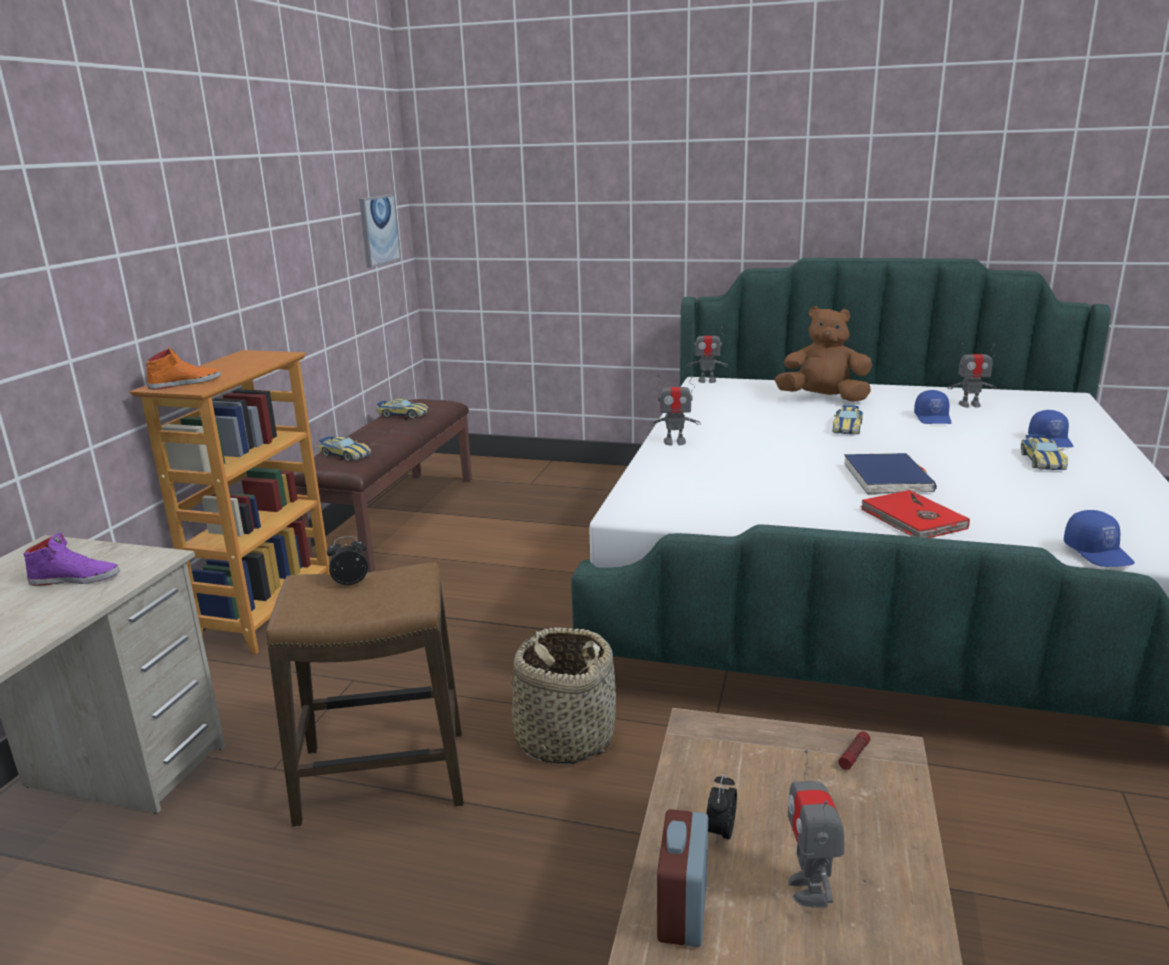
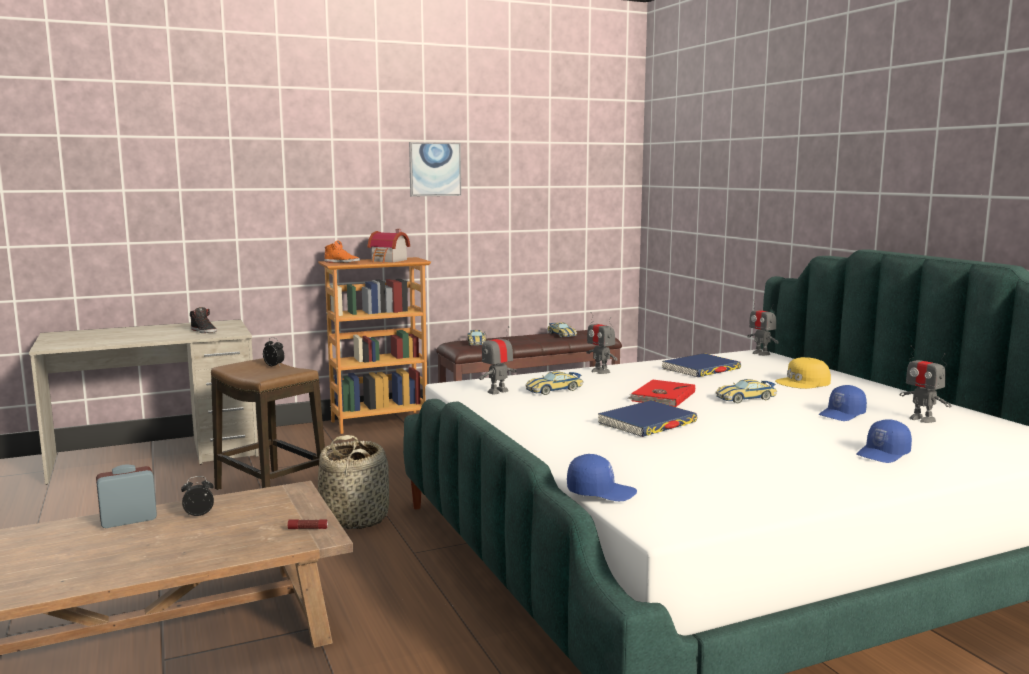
camera: 50 degrees right, 10 degrees down
purple shoe [24,533,120,586] -> black shoe [190,307,217,333]
picture [359,194,401,268] -> picture moved to [409,142,461,196]
brown plush toy [775,306,872,402] -> yellow cap [775,357,831,389]
toy robot [788,750,844,908] -> toy robot moved to [479,326,517,395]
red book [860,490,970,538] -> red book moved to [627,380,695,407]
toy car [1021,435,1068,470] -> toy car moved to [525,371,583,395]
blue cap [1064,510,1135,567] -> blue cap turned 120 degrees counterclockwise [567,454,637,501]
none -> toy house [368,229,410,263]
none -> blue book [662,353,741,377]

